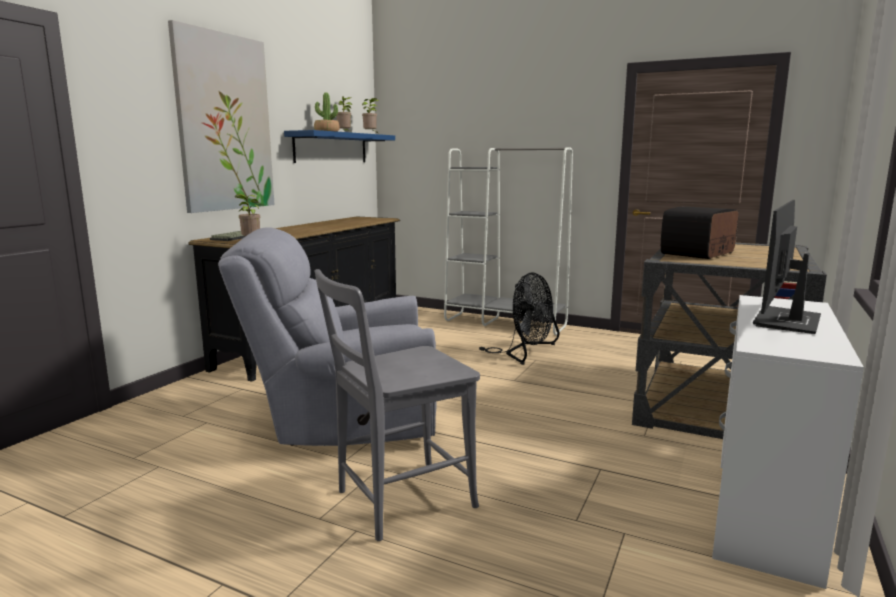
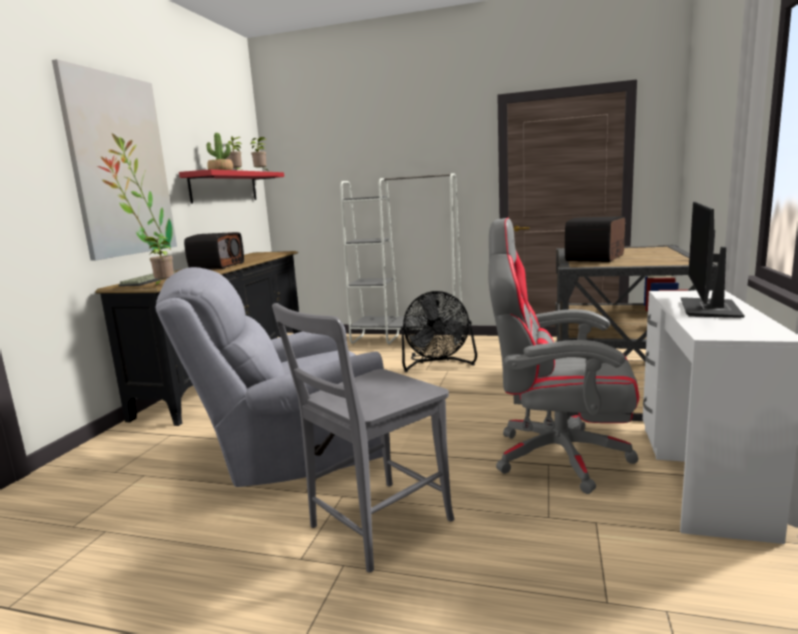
camera: 10 degrees left, 0 degrees up
blue shelf [284,130,395,163] -> red shelf [179,169,284,204]
black fan [479,272,560,365] -> black fan turned 60 degrees clockwise [401,291,477,372]
none -> radio [184,232,244,270]
none -> grey office chair [488,218,639,494]

